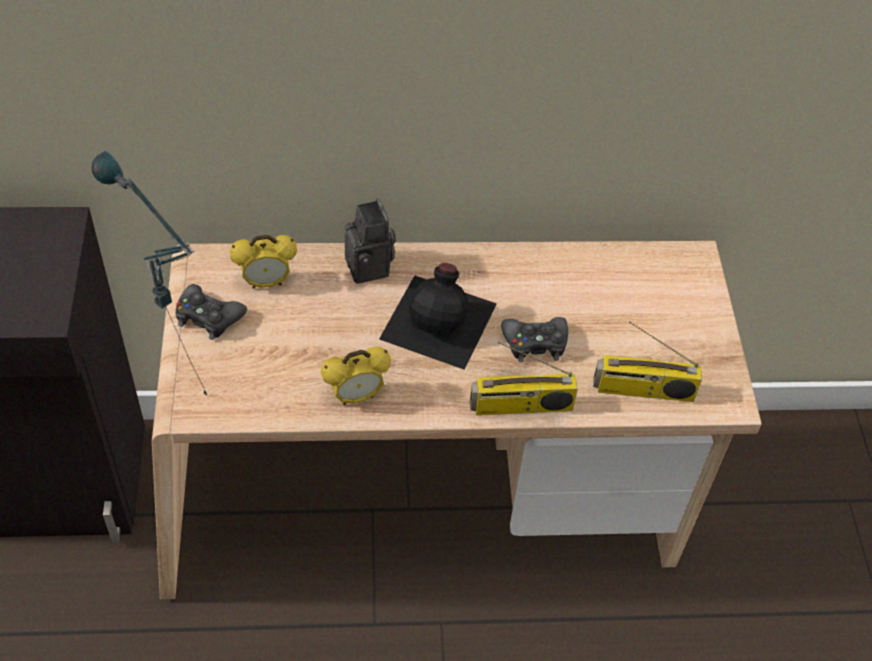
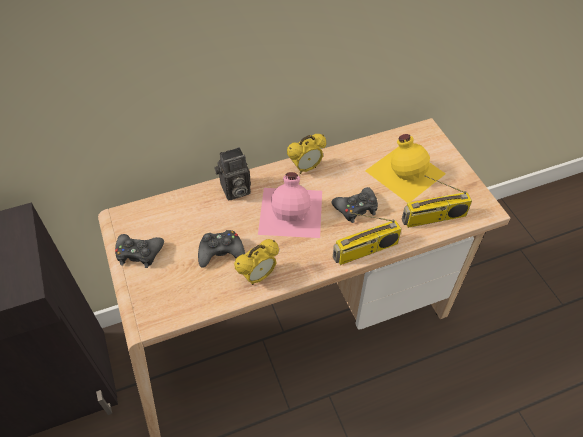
camera: 15 degrees left, 0 degrees up
table lamp [92,151,207,396] -> none
alarm clock [230,235,297,289] -> alarm clock moved to [287,134,326,174]
camera [345,198,396,284] -> camera turned 105 degrees clockwise [214,147,251,200]
black bottle [379,263,497,370] -> pink bottle [258,172,322,238]
none -> black game controller [198,230,245,268]
none -> yellow bottle [365,134,446,203]

